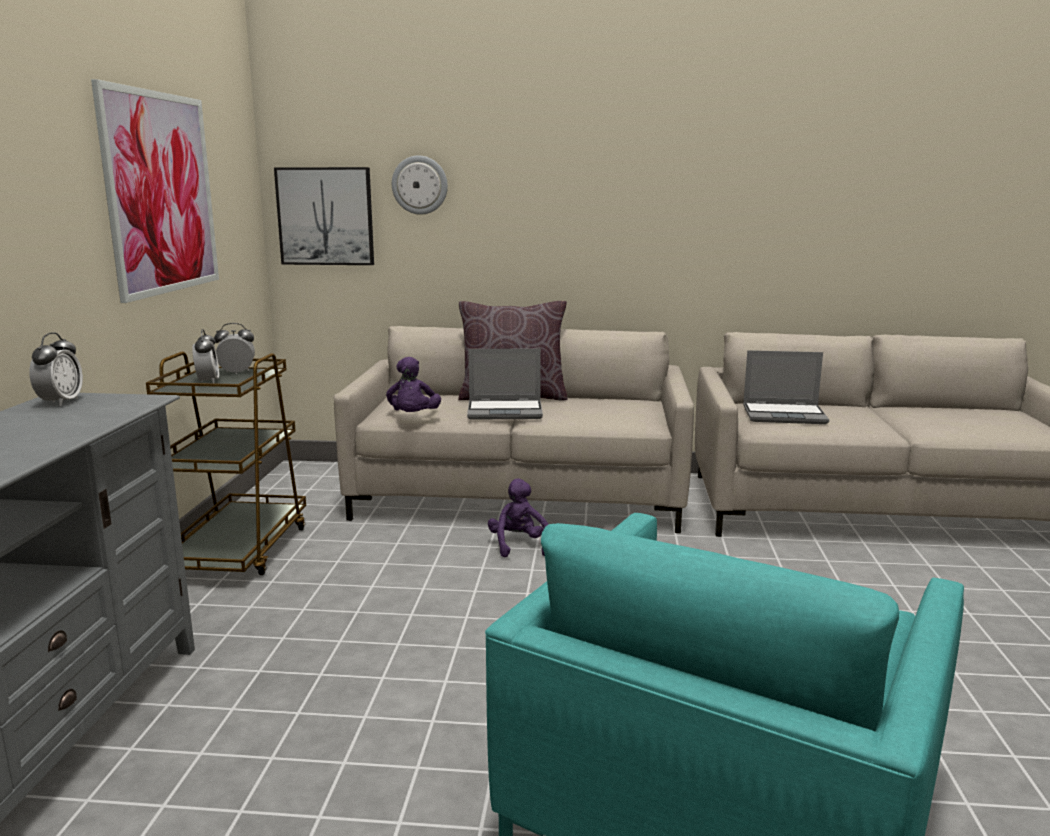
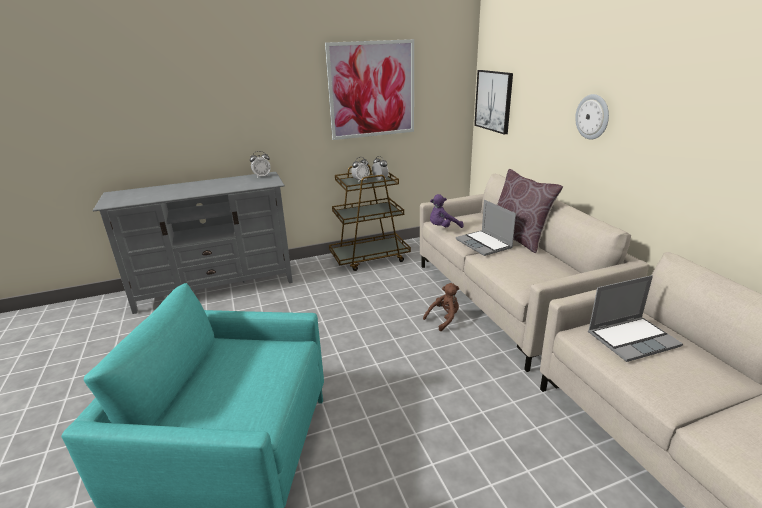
camera: 65 degrees right, 10 degrees up
wall clock [392,156,448,215] -> wall clock moved to [575,94,609,140]
purple plush toy [488,479,548,558] -> brown plush toy [423,283,459,331]
laptop [743,350,829,424] -> laptop turned 90 degrees counterclockwise [588,275,683,362]

